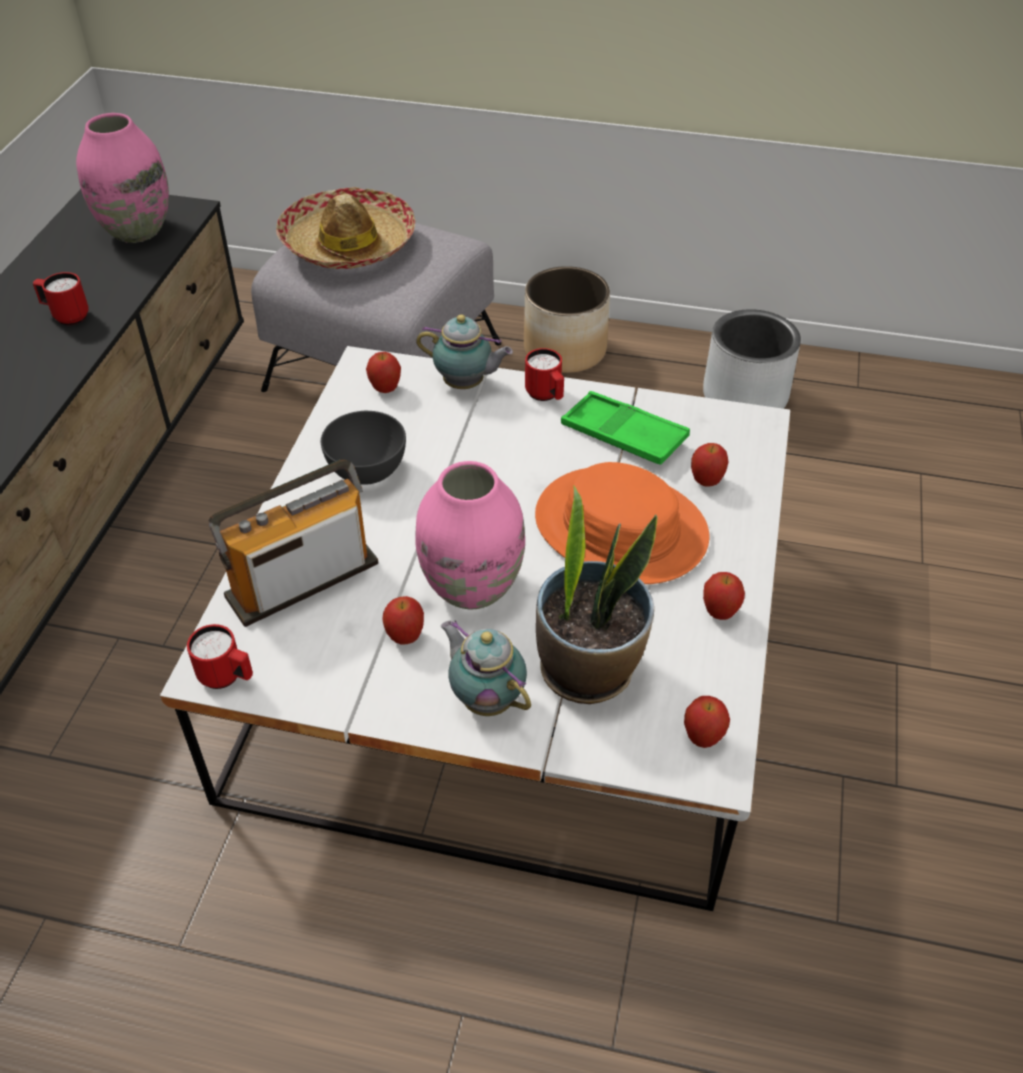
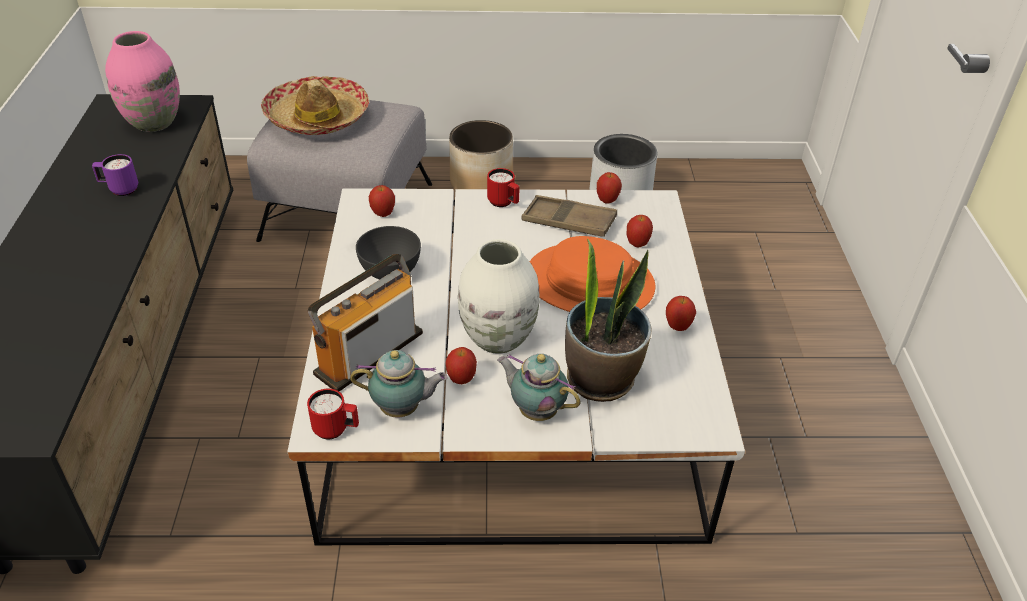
camera: 15 degrees left, 5 degrees down
red mug [33,272,89,325] -> purple mug [92,154,138,196]
pink vase [415,461,525,609] -> white vase [458,239,540,354]
teapot [416,314,513,389] -> teapot moved to [350,350,448,418]
green tray [561,391,690,465] -> brown tray [522,195,617,237]
apple [684,696,730,748] -> apple moved to [597,172,622,204]

